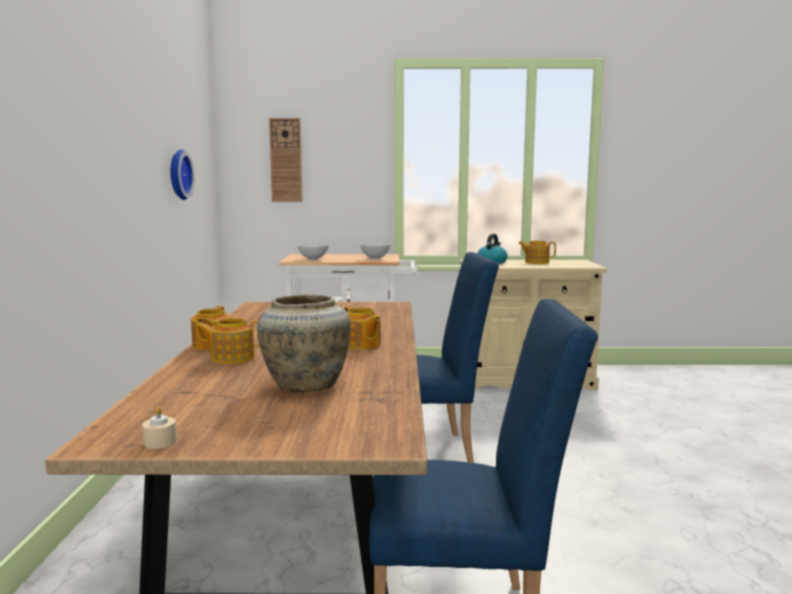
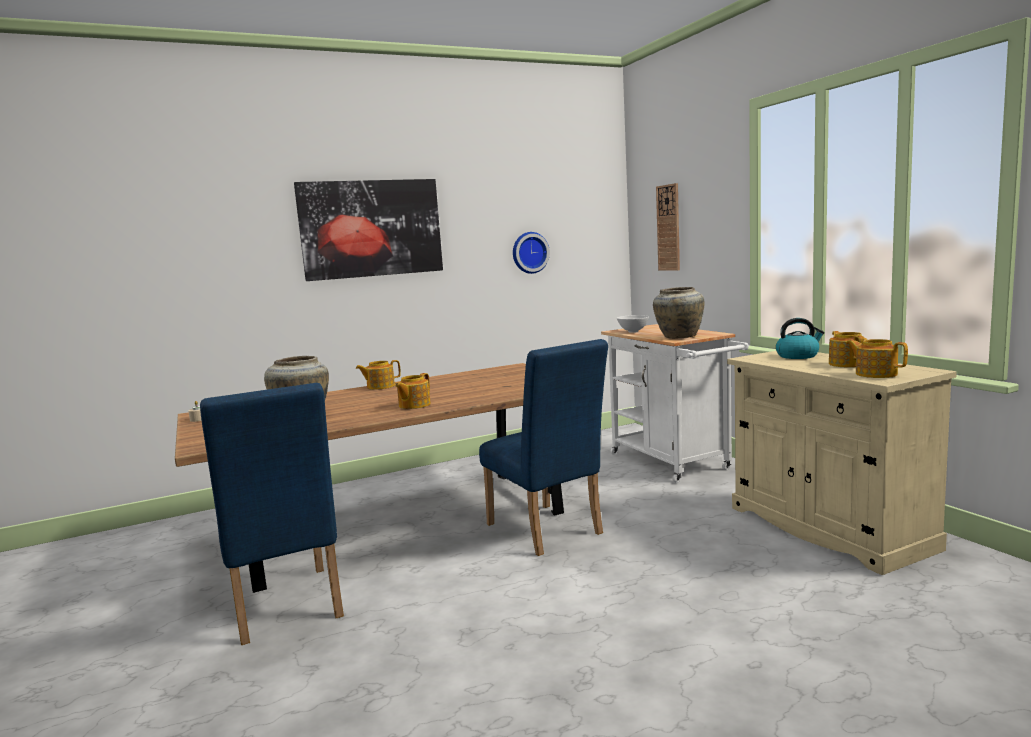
camera: 65 degrees right, 0 degrees up
teapot [195,318,260,364] -> teapot moved to [846,339,908,378]
white bowl [360,243,391,259] -> beige vase [653,287,705,339]
none -> picture [294,179,443,281]

